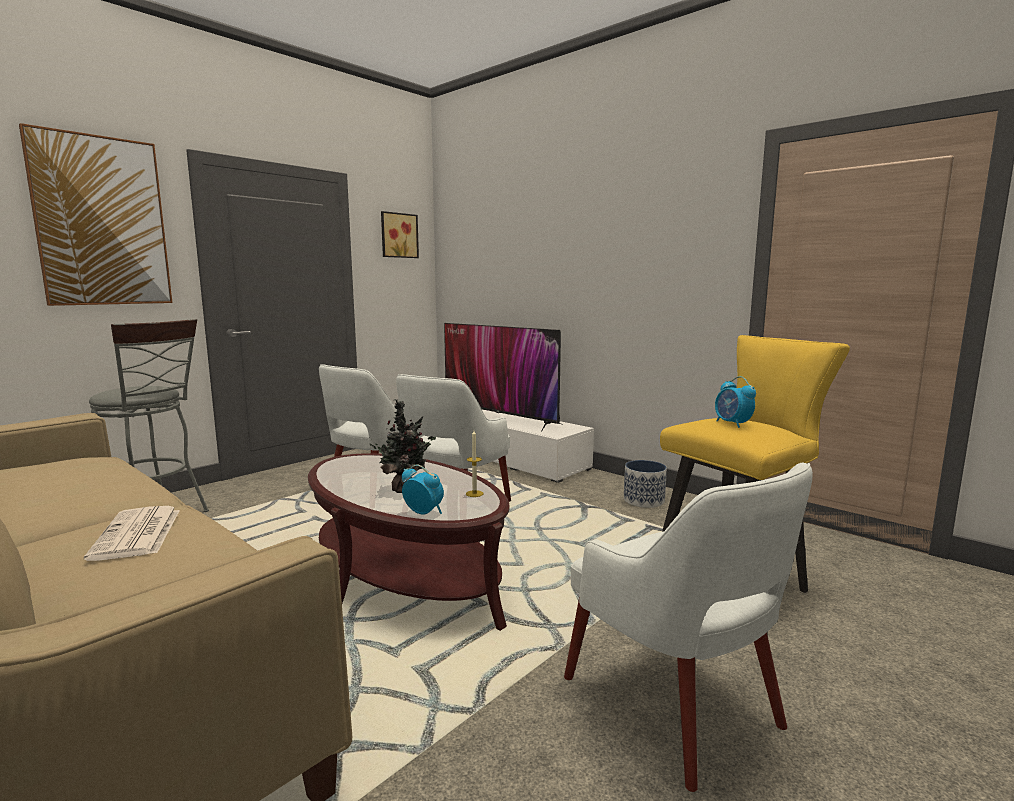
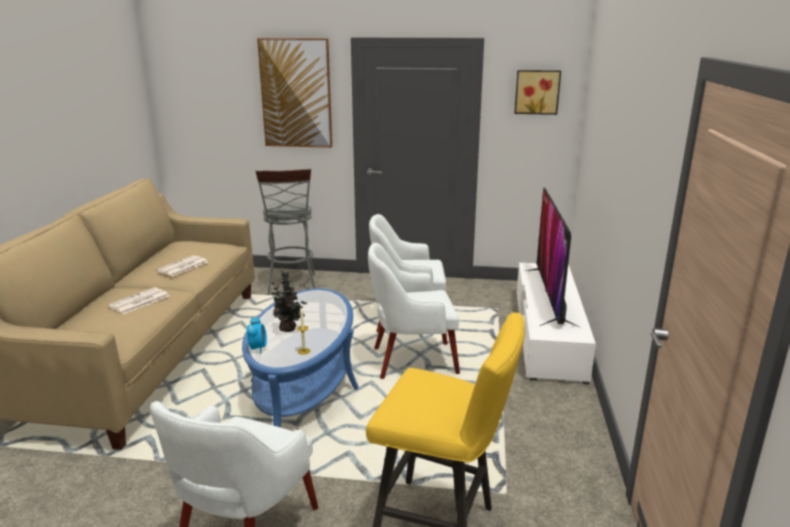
camera: 55 degrees right, 10 degrees up
brown coffee table [308,453,510,631] -> blue coffee table [242,288,359,427]
planter [624,460,667,508] -> none
alarm clock [715,376,756,428] -> none
none -> newspaper [156,255,208,277]

